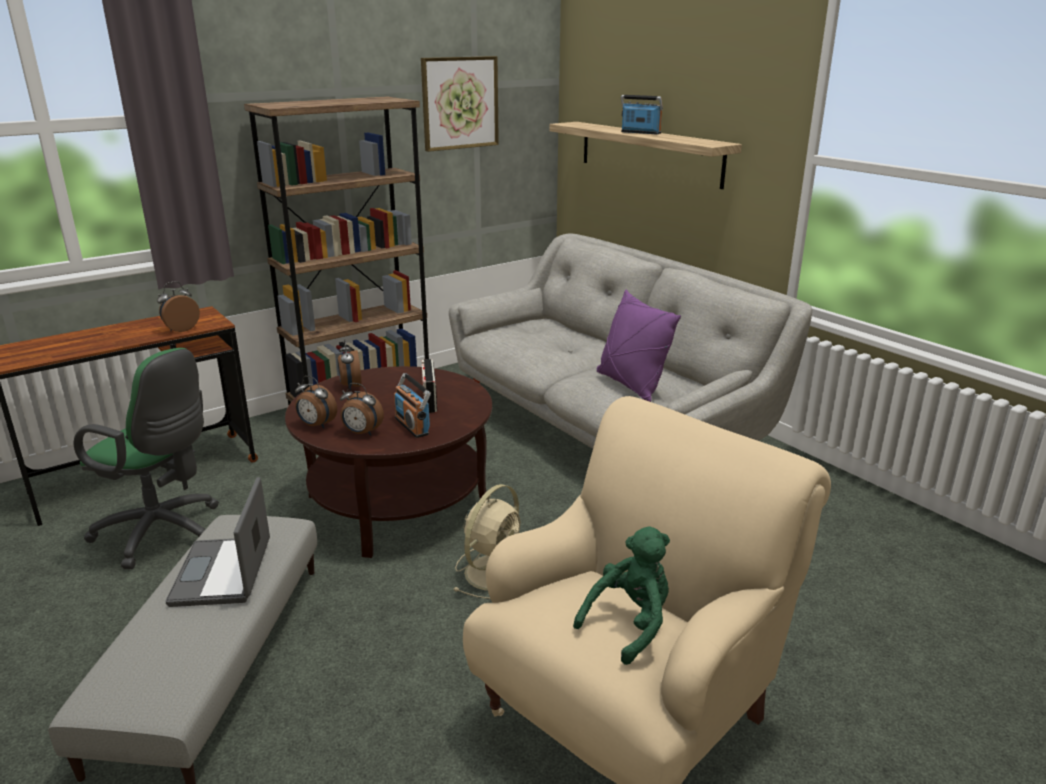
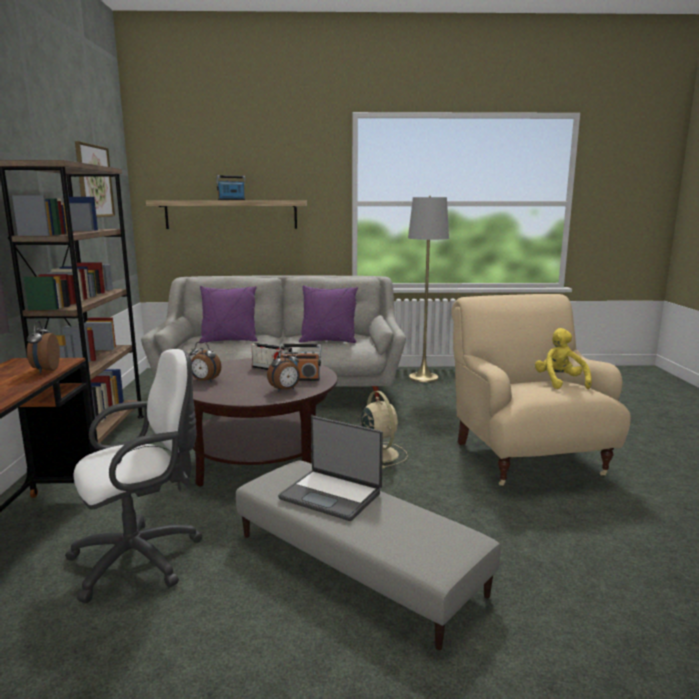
camera: 55 degrees left, 10 degrees down
green office chair [74,348,219,569] -> white office chair [65,349,203,603]
alarm clock [295,376,337,428] -> none
green plush toy [573,526,670,665] -> yellow plush toy [535,328,592,389]
none -> purple pillow [199,286,258,343]
none -> grey floor lamp [408,196,449,382]

